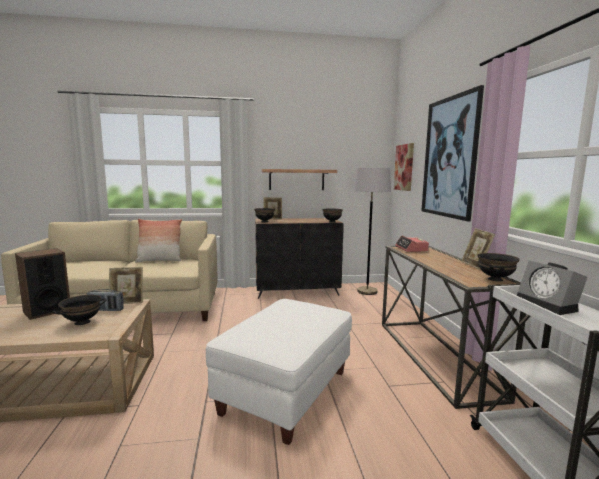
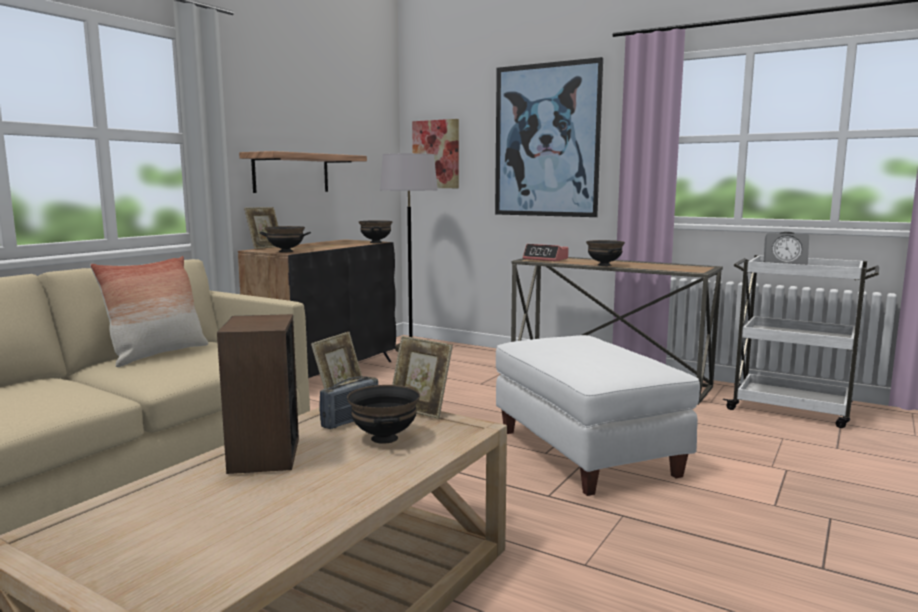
camera: 50 degrees left, 0 degrees up
picture frame [461,228,495,270] -> picture frame moved to [392,336,453,419]
black bowl [477,253,520,282] -> black bowl moved to [586,240,625,266]

